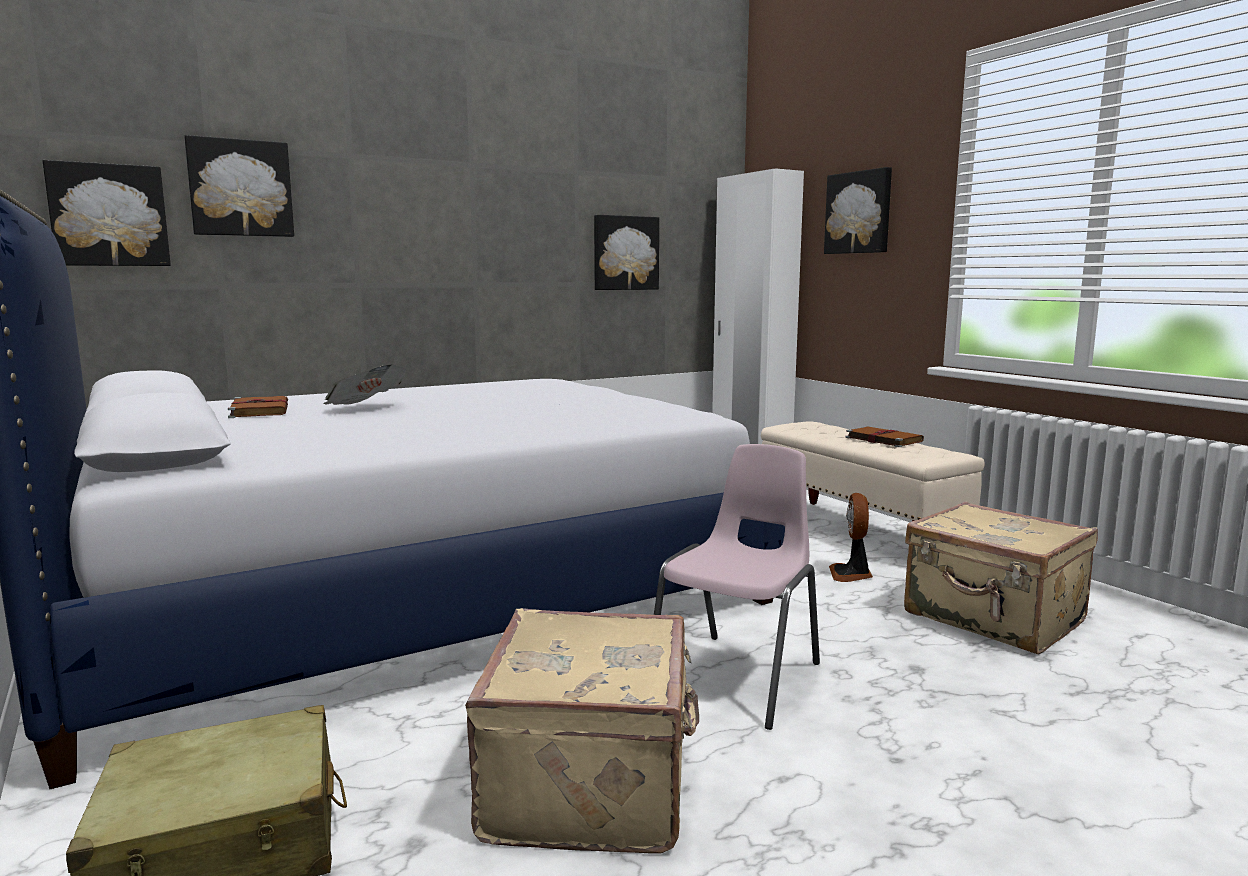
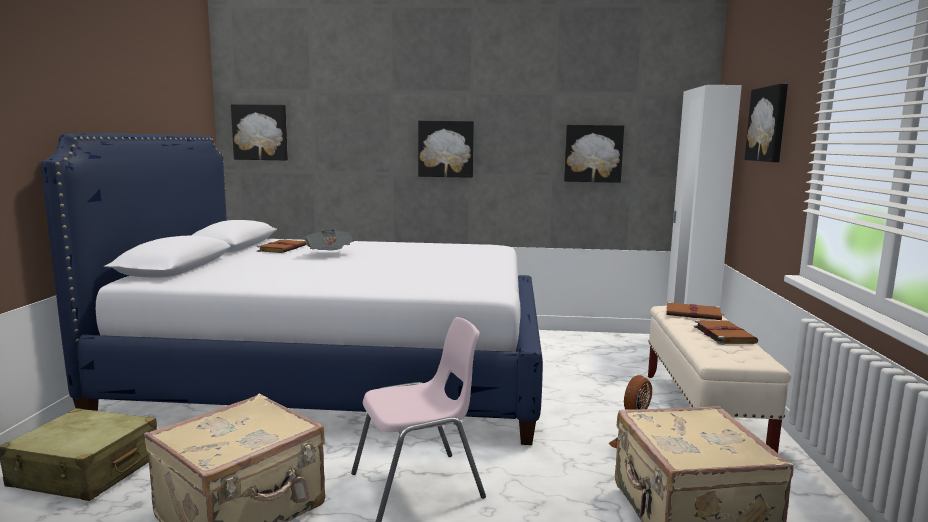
camera: 35 degrees right, 0 degrees up
picture [184,135,294,237] -> picture moved to [418,121,474,178]
none -> brown book [666,302,725,320]

